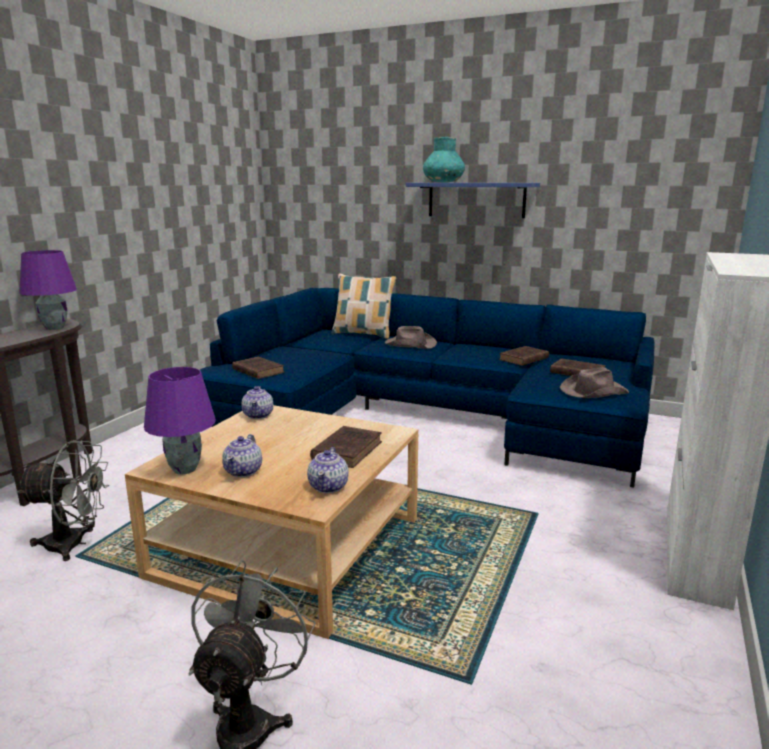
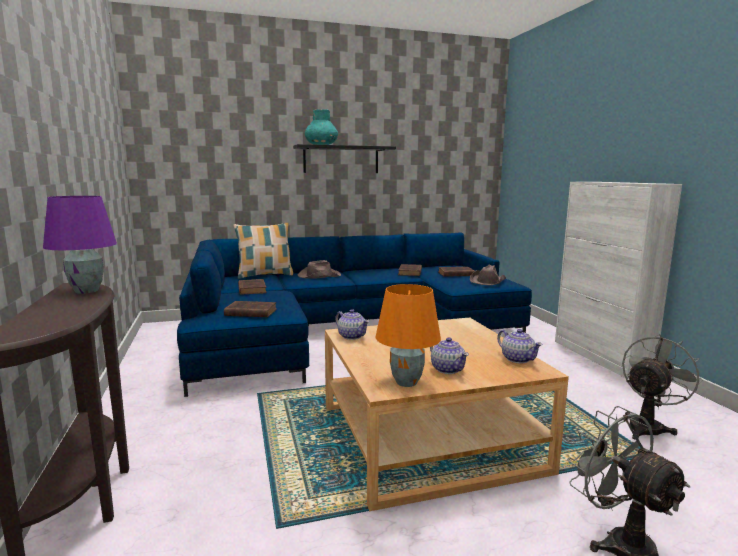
camera: 40 degrees left, 5 degrees down
grey fan [16,440,109,561] -> grey fan moved to [622,334,703,440]
purple table lamp [144,367,216,474] -> orange table lamp [375,284,441,387]
brown book [310,426,382,468] -> brown book moved to [238,279,267,295]
blue shelf [406,183,540,218] -> black shelf [293,144,396,173]

